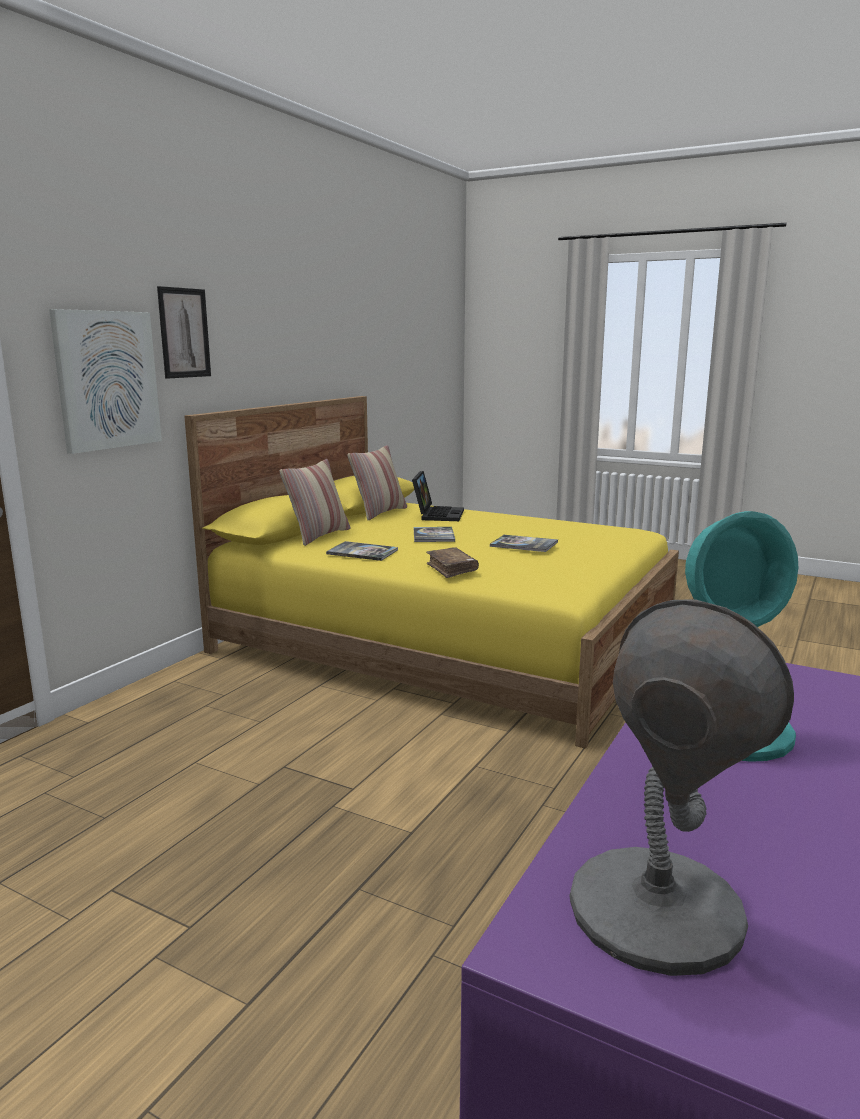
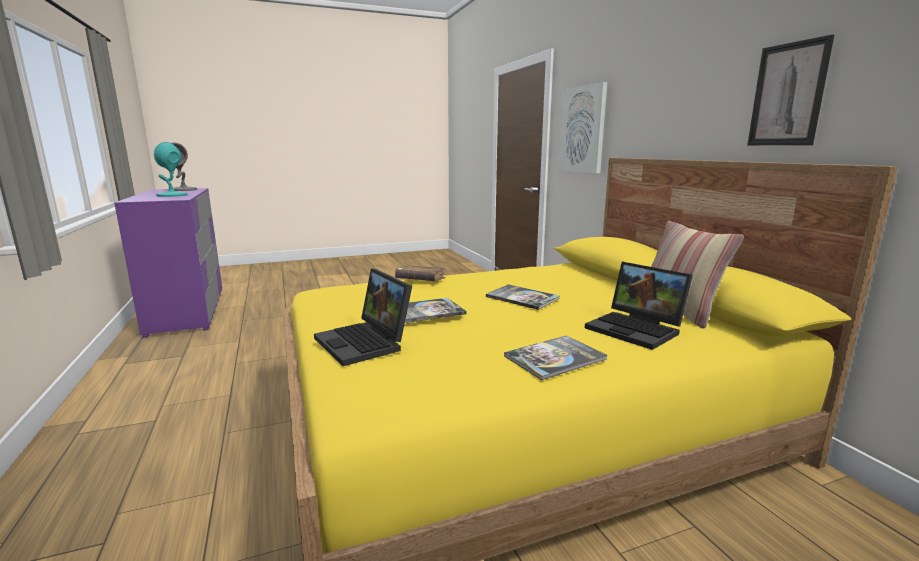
camera: 130 degrees right, 0 degrees up
picture [157,286,211,379] -> picture moved to [747,34,834,145]
pillow [280,459,351,546] -> none
book [326,541,398,561] -> book moved to [504,336,607,380]
none -> laptop [314,268,412,366]

